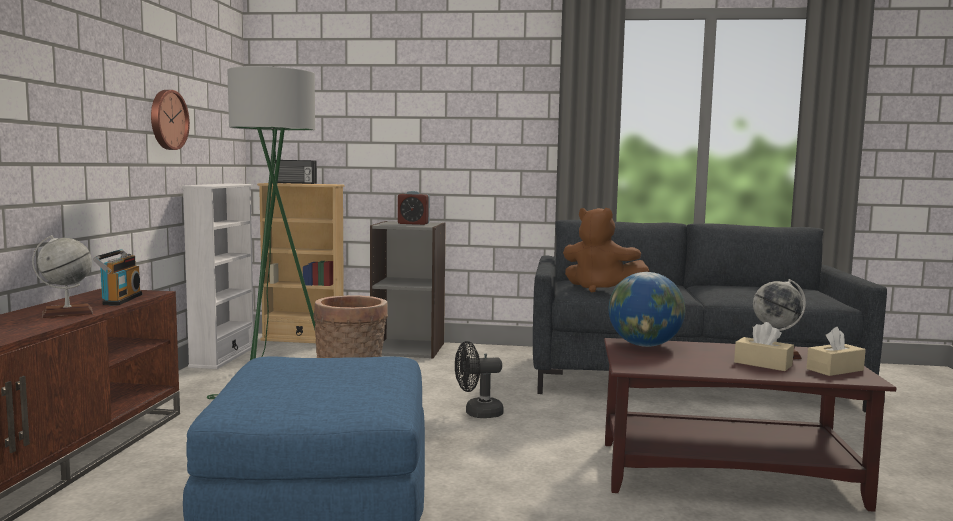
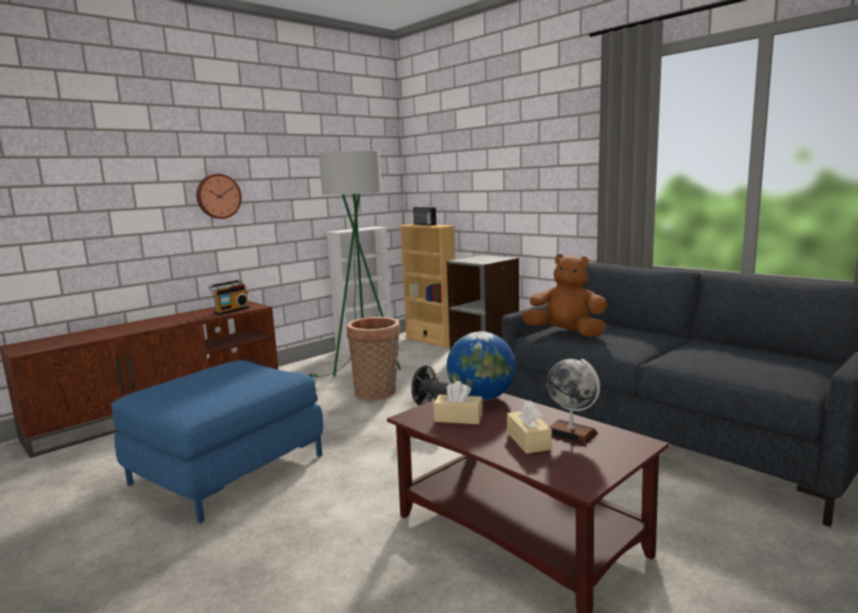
camera: 40 degrees right, 5 degrees up
globe [32,235,93,318] -> none
wall clock [151,90,190,150] -> wall clock moved to [196,174,242,219]
alarm clock [398,191,430,225] -> none
brown plush toy [563,208,649,293] -> brown plush toy turned 135 degrees clockwise [522,254,607,337]
beige tissue box [806,327,866,376] -> beige tissue box moved to [433,381,483,424]

